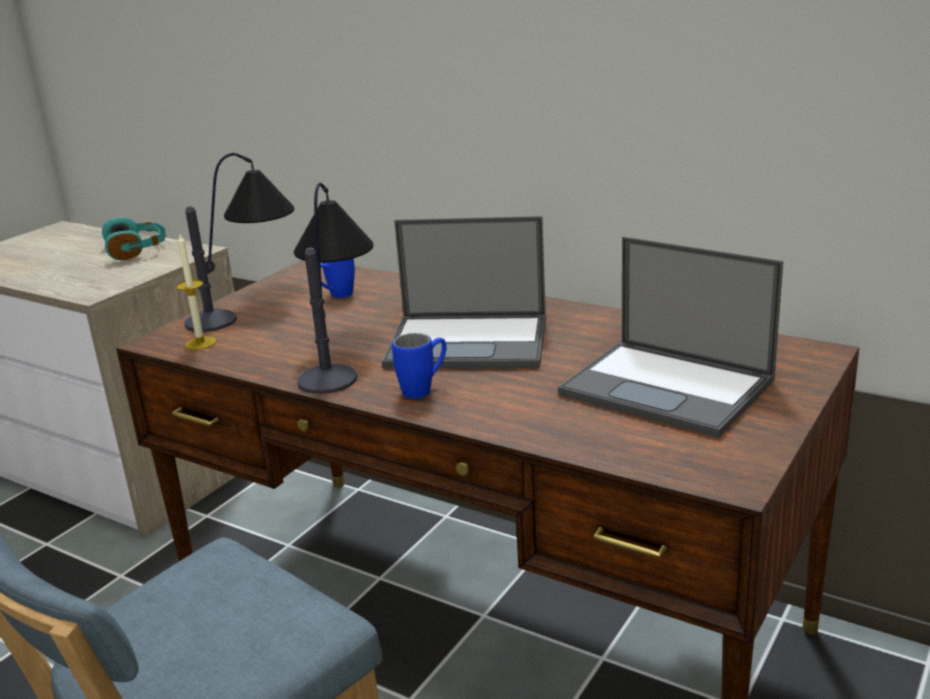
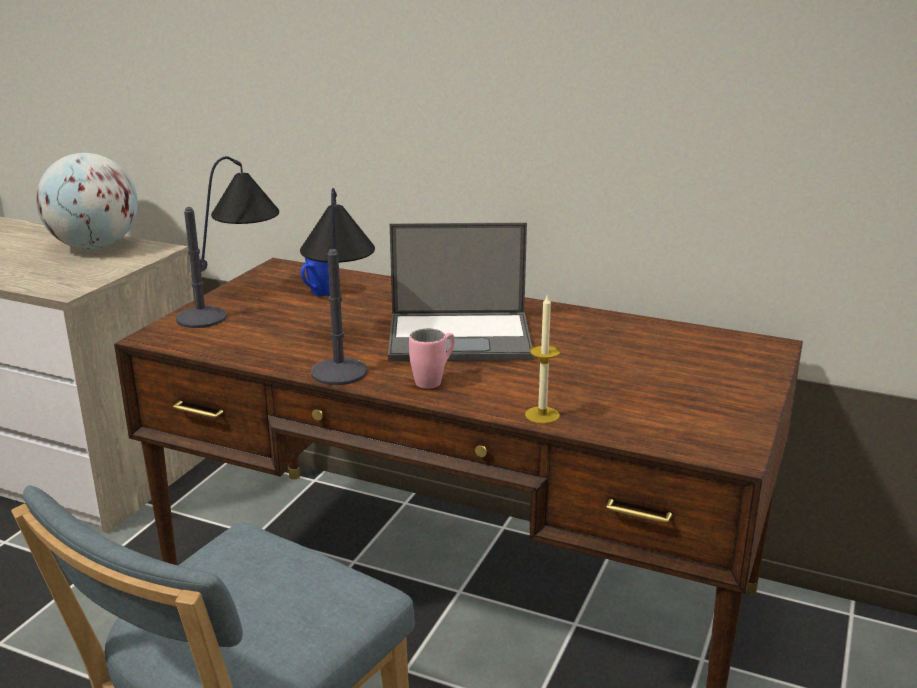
camera: 10 degrees left, 0 degrees up
turquoise headphones [102,217,166,260] -> globe [36,153,138,250]
candle [176,234,216,350] -> candle moved to [525,296,560,424]
blue mug [392,333,446,399] -> pink mug [409,329,455,389]
laptop [558,236,783,438] -> none

